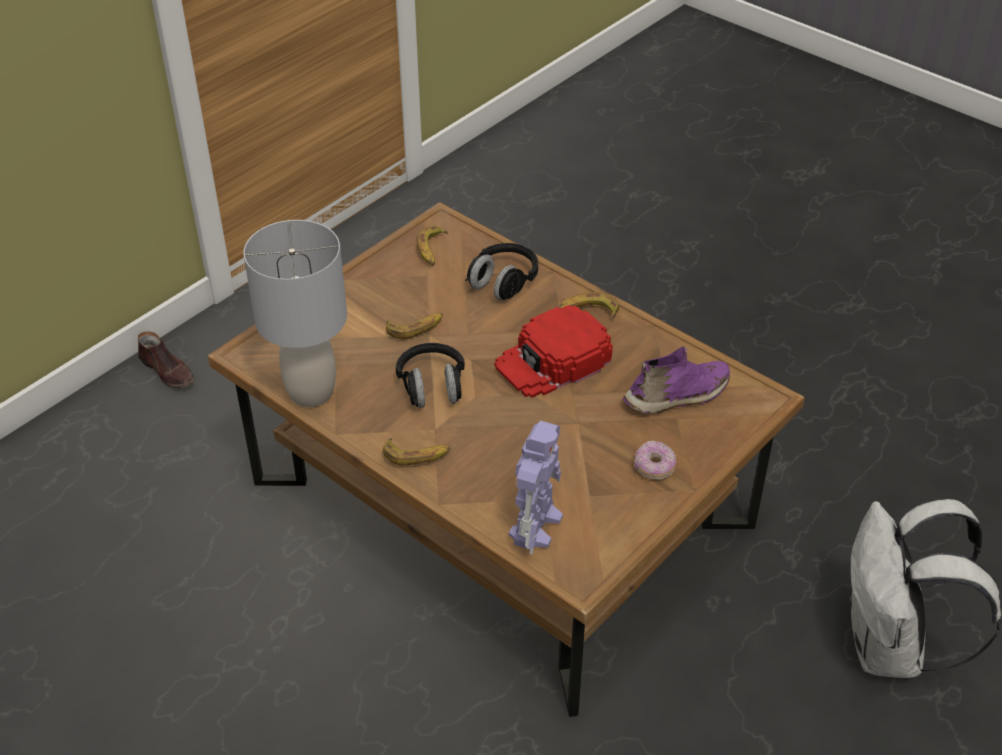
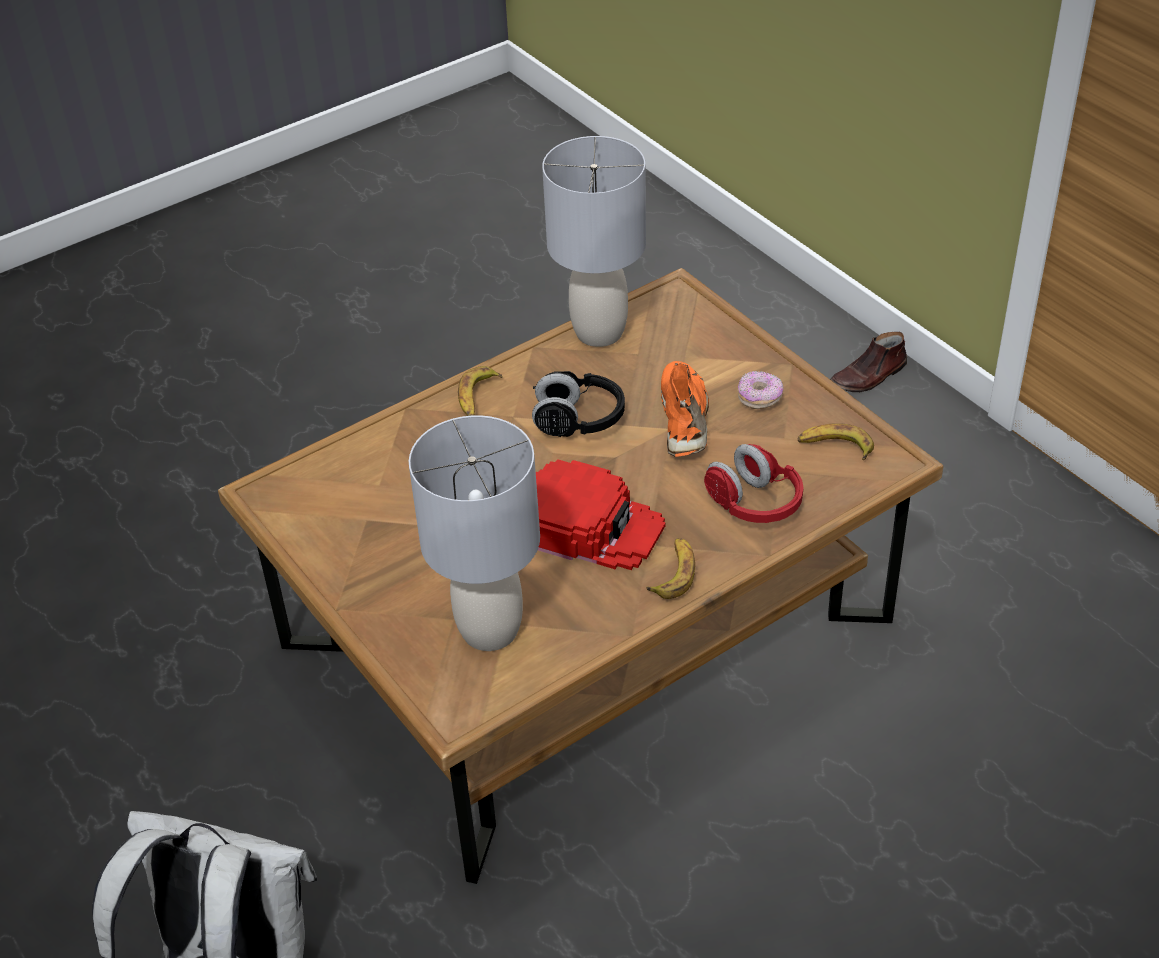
camera: 105 degrees right, 0 degrees up
banana [386,313,443,339] -> orange shoe [661,361,709,457]
black headphones [465,243,538,300] -> red headphones [704,444,804,523]
red cap [494,305,613,398] -> red cap turned 135 degrees clockwise [536,459,666,570]
toy robot [509,421,563,554] -> none
purple shoe [623,346,730,413] -> grey table lamp [409,415,540,651]
donut [634,441,676,480] -> donut moved to [737,371,784,409]

